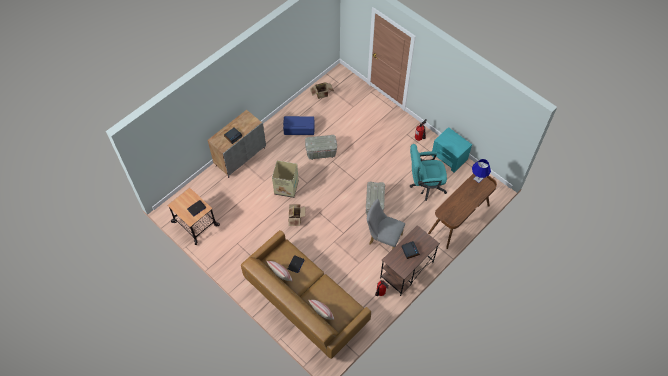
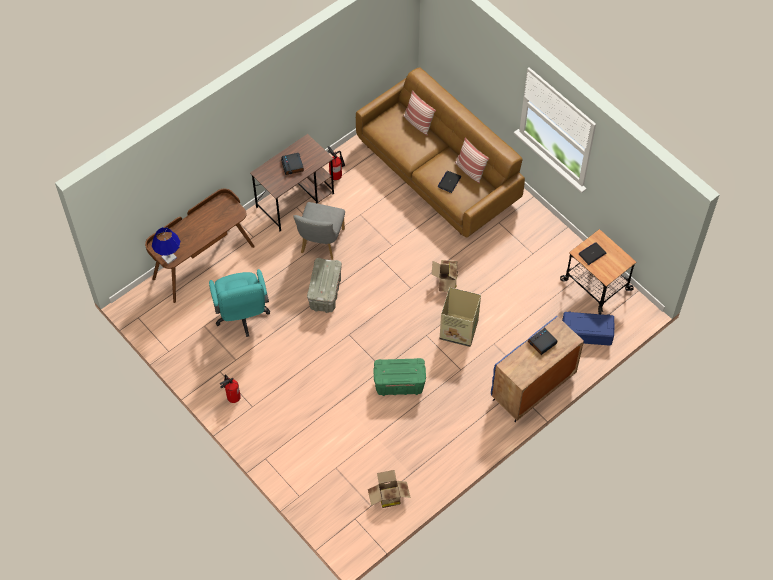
camera: 175 degrees left, 0 degrees up
grey cabinet [208,110,266,178] -> blue cabinet [491,316,584,422]
blue storage box [283,116,315,135] -> blue storage box moved to [562,311,615,346]
grey storage box [305,135,337,160] -> green storage box [373,358,426,396]
grey chair [367,199,405,249] -> grey chair turned 75 degrees clockwise [293,202,345,260]
turquoise office chair [410,144,447,201] -> turquoise office chair turned 75 degrees clockwise [209,269,270,337]
turquoise nightstand [431,127,472,172] -> none

